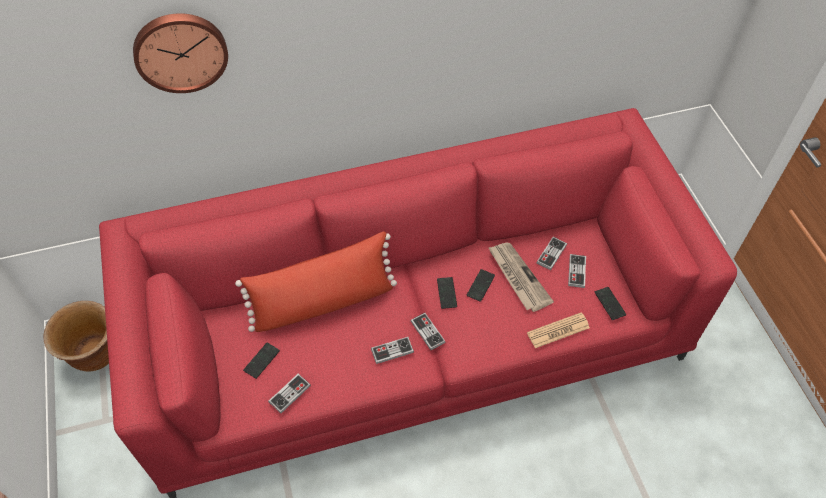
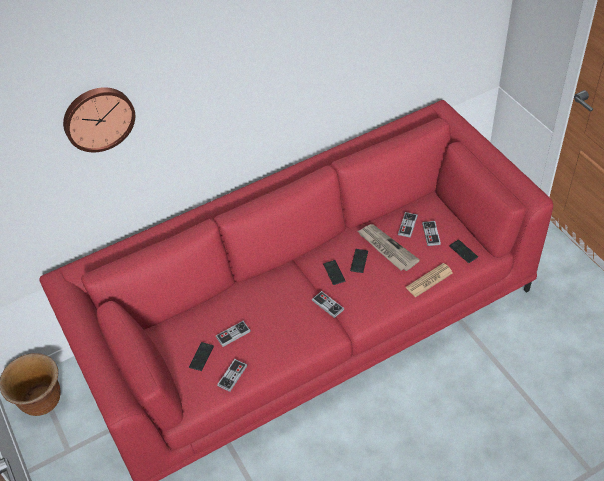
camera: 10 degrees left, 5 degrees down
red pillow [235,232,397,332] -> none
game controller [371,337,414,364] -> game controller moved to [215,321,251,347]

